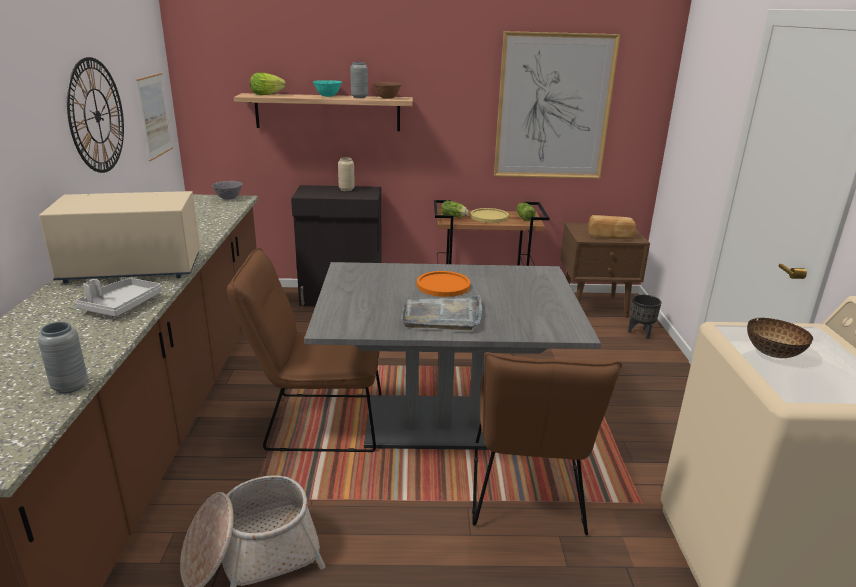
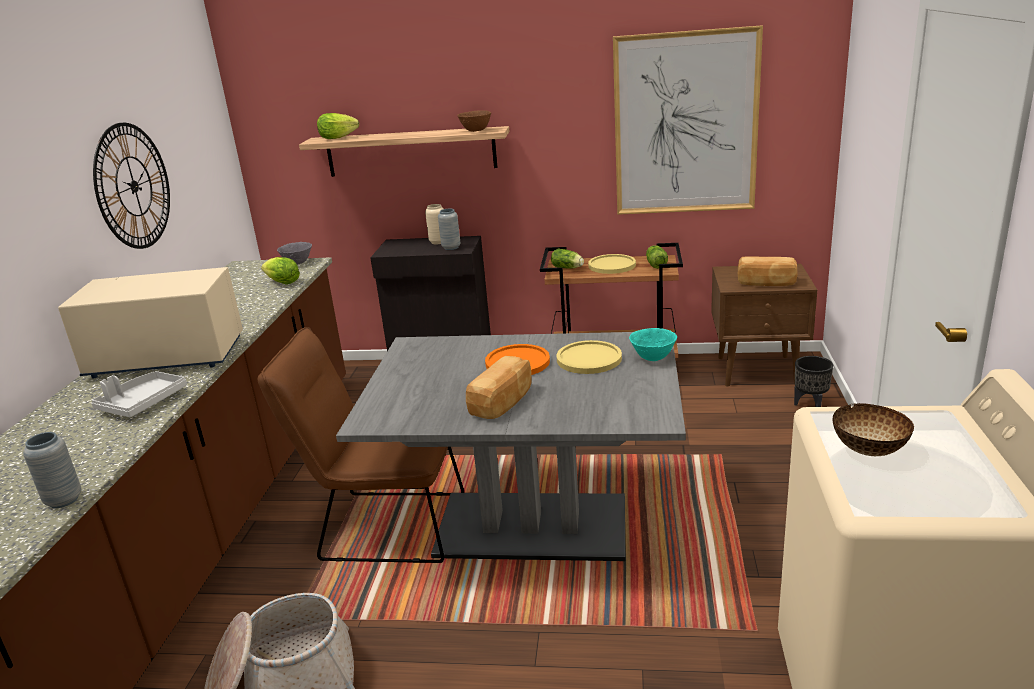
camera: 10 degrees right, 0 degrees up
picture [136,73,173,161] -> none
turquoise bowl [313,80,342,97] -> turquoise bowl moved to [629,328,677,361]
grey vase [351,62,368,98] -> grey vase moved to [438,209,460,250]
grey tray [401,295,482,330] -> bread [466,356,532,419]
brown chair [472,352,622,535] -> none
none -> lettuce [261,257,300,285]
none -> yellow plate [557,340,622,374]

